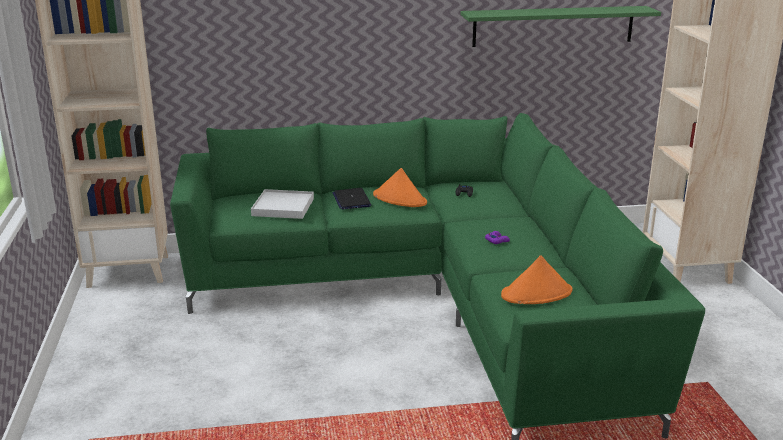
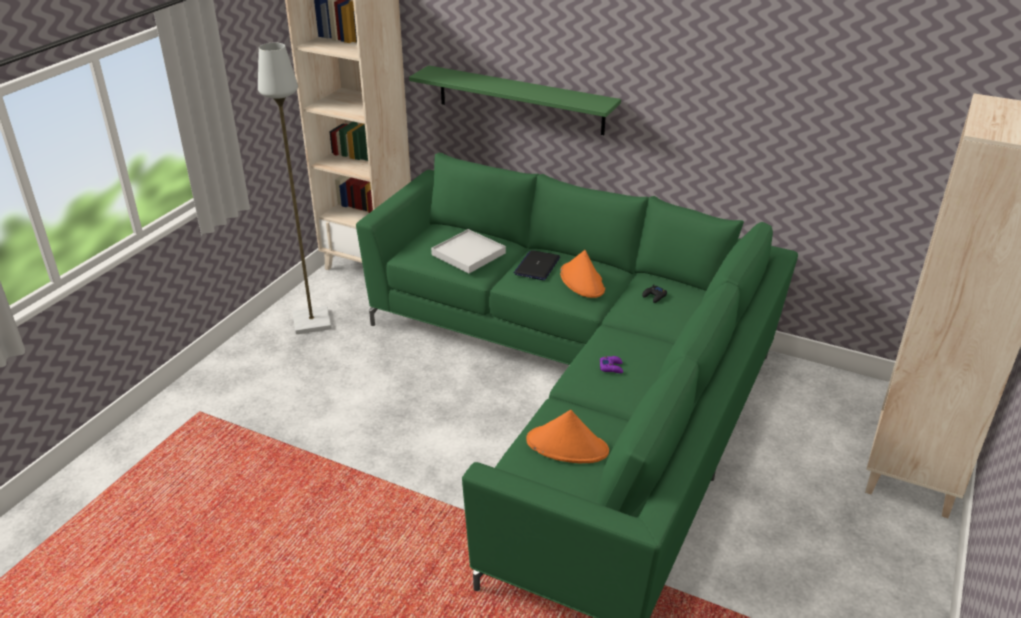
camera: 35 degrees right, 10 degrees up
green shelf [460,6,661,47] -> green shelf moved to [409,65,621,135]
none -> grey floor lamp [258,43,332,334]

